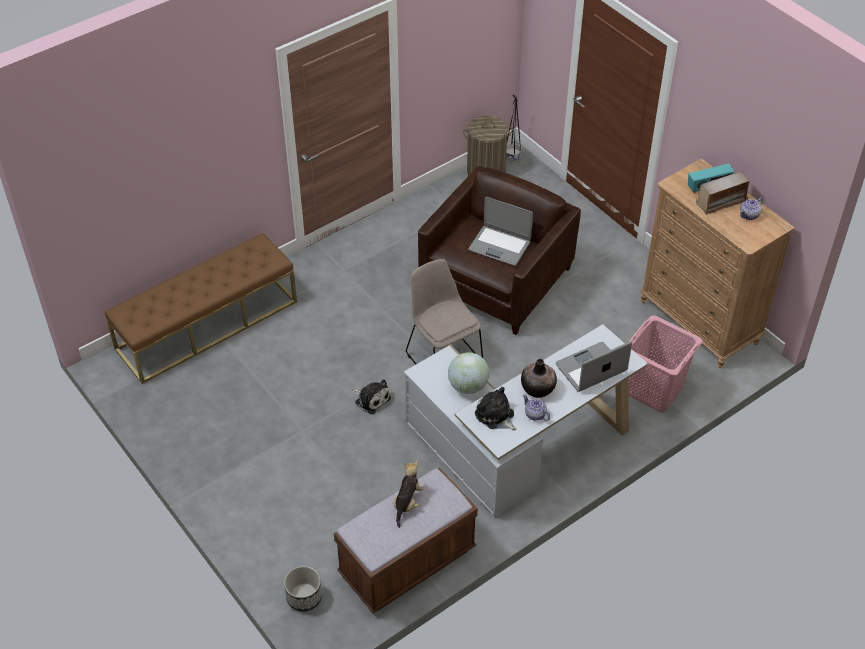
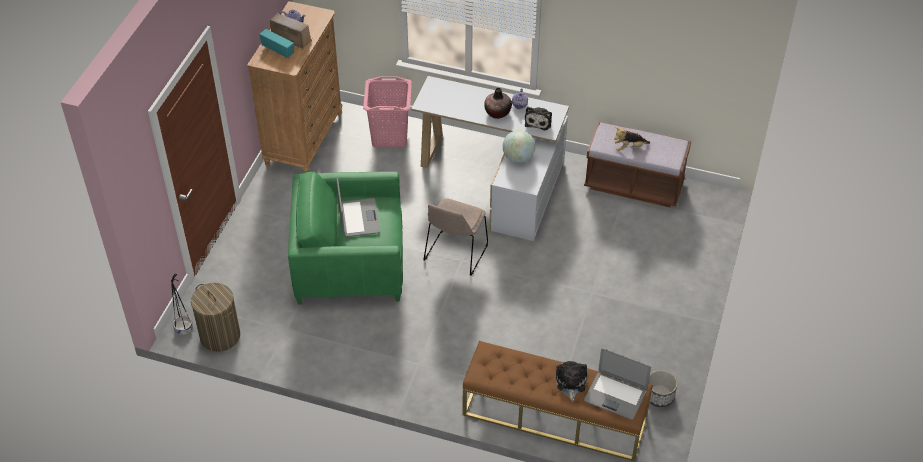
camera: 125 degrees left, 0 degrees up
planter [284,566,322,611] -> planter moved to [648,370,677,407]
plush toy [352,379,391,414] -> plush toy moved to [556,361,587,402]
brown armchair [418,166,581,335] -> green armchair [288,171,403,305]
laptop [556,341,632,392] -> laptop moved to [584,348,651,420]

